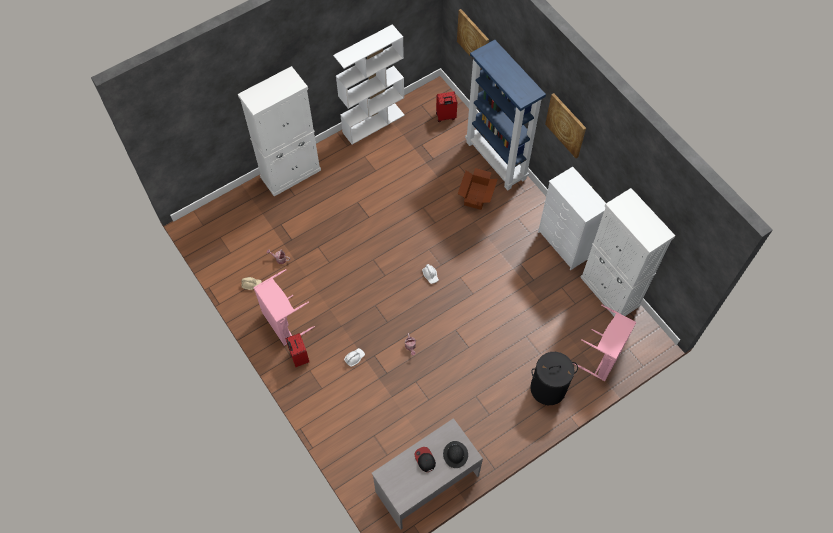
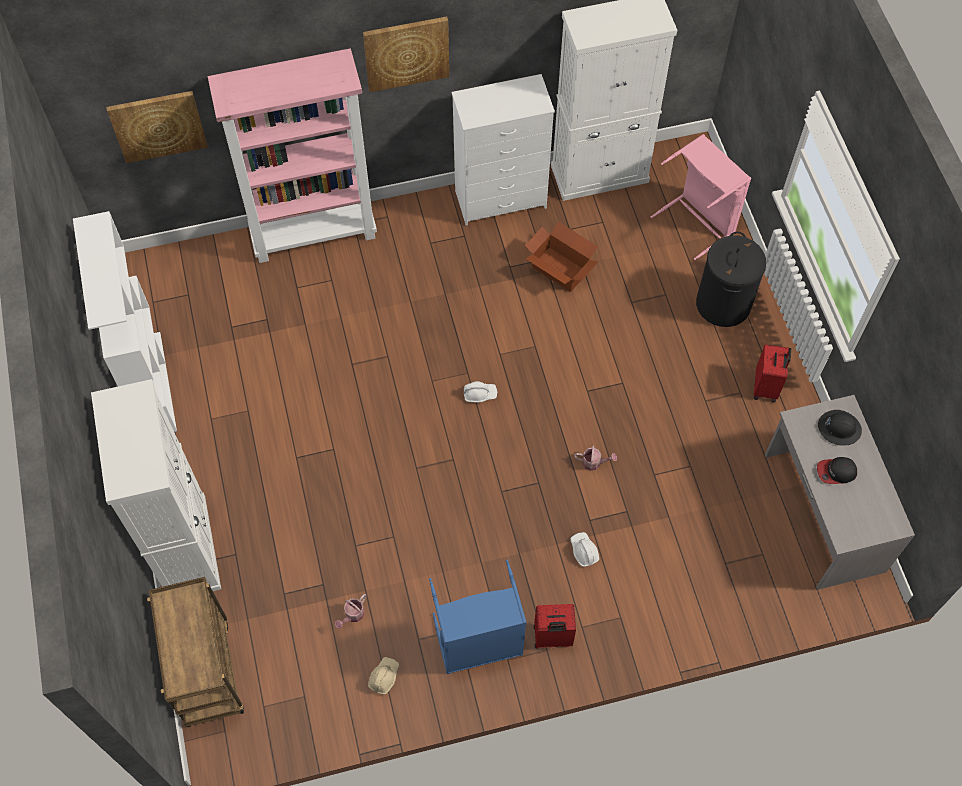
camera: 70 degrees left, 0 degrees up
pink laundry basket [253,269,315,346] -> blue laundry basket [429,560,526,674]
red suitcase [436,92,457,122] -> red suitcase moved to [754,344,791,402]
cardboard box [458,168,498,210] -> cardboard box moved to [525,222,598,292]
blue bookcase [465,40,546,190] -> pink bookcase [208,48,377,263]
none -> brown cart [147,577,244,727]

